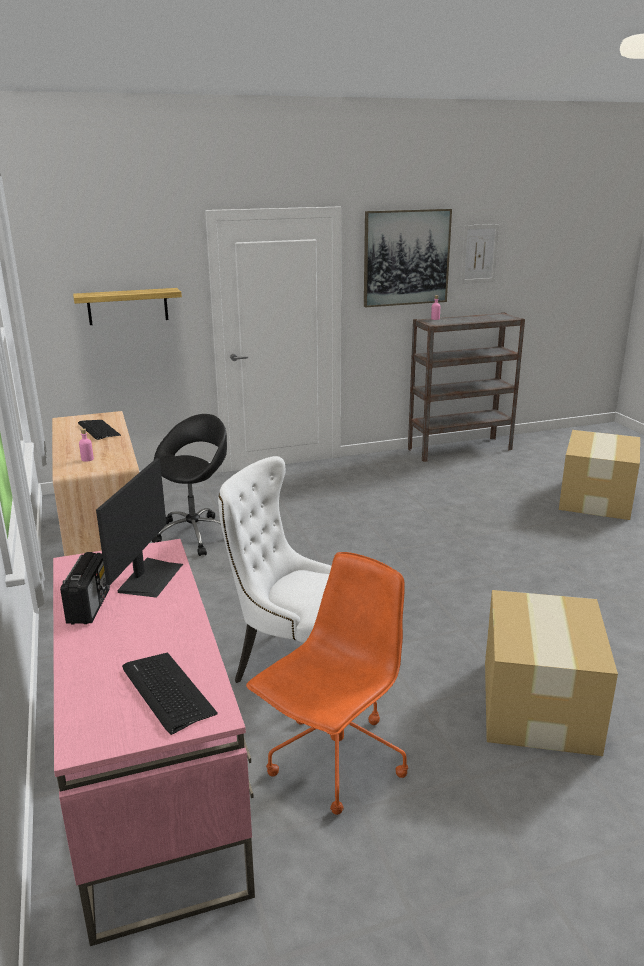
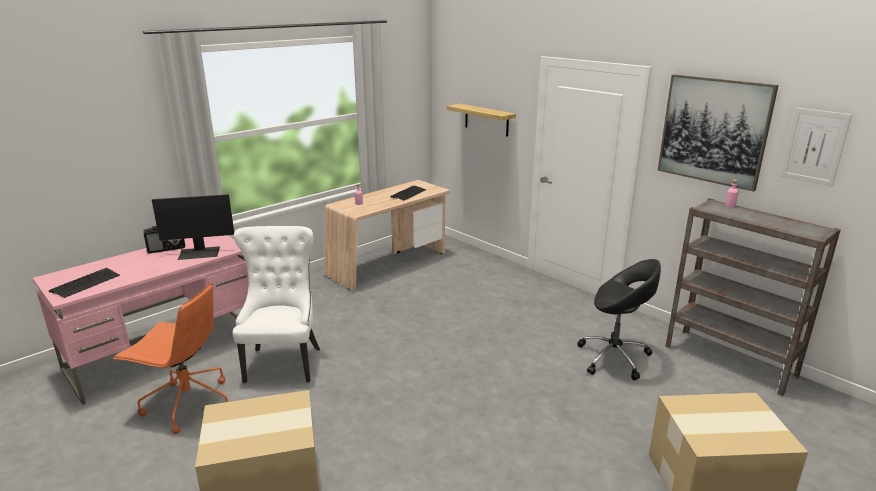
camera: 65 degrees right, 0 degrees up
black office chair [152,414,227,556] -> black office chair moved to [577,259,661,380]

